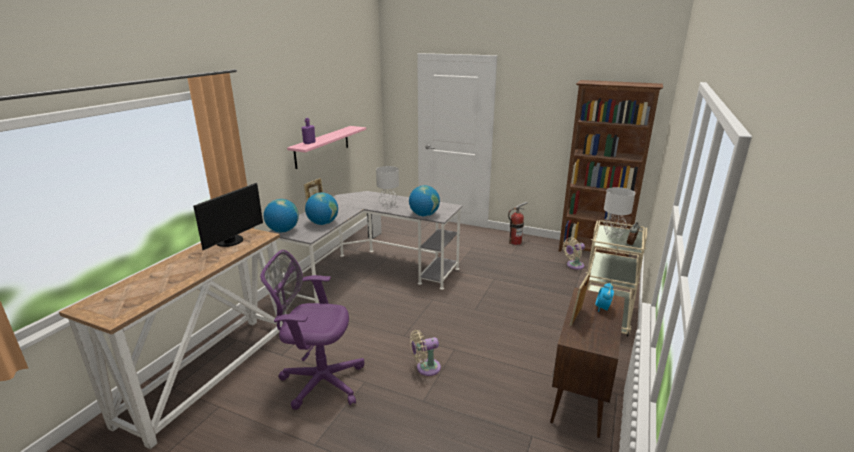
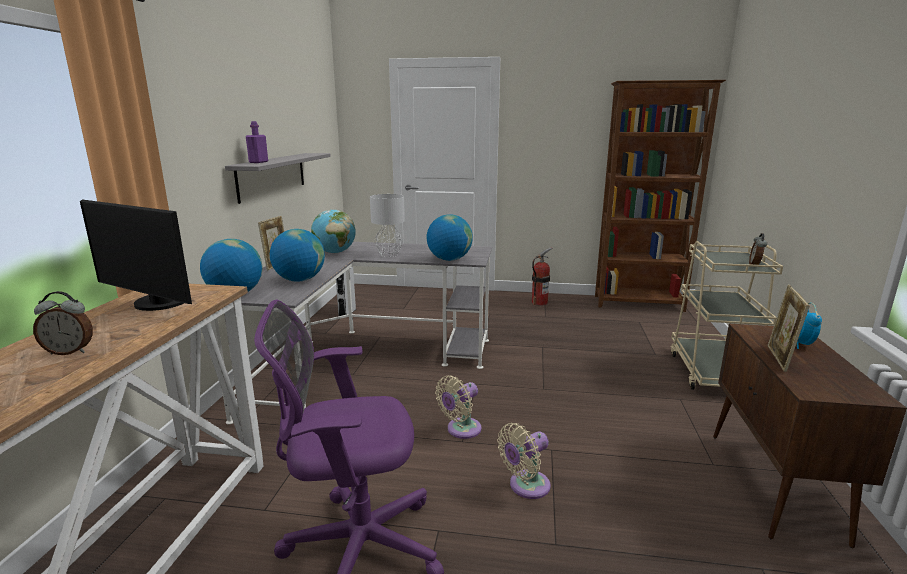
camera: 15 degrees left, 5 degrees down
monitor [193,183,263,250] -> monitor turned 105 degrees clockwise [80,200,192,311]
pink shelf [287,126,366,169] -> grey shelf [225,153,331,204]
beige fan [563,238,585,270] -> beige fan moved to [435,375,482,439]
grey table lamp [603,187,635,238] -> none
none -> alarm clock [33,291,93,355]
none -> globe [311,210,355,253]

